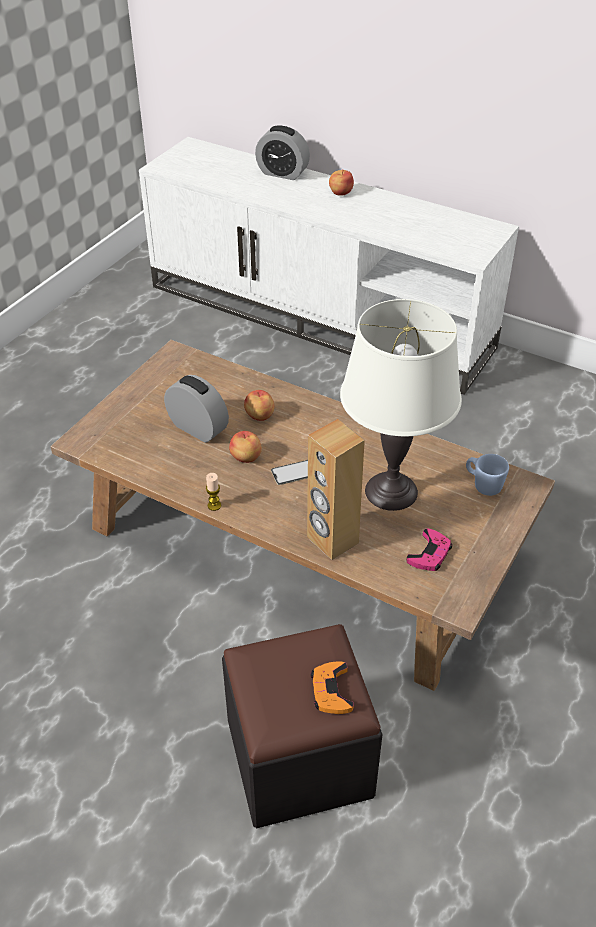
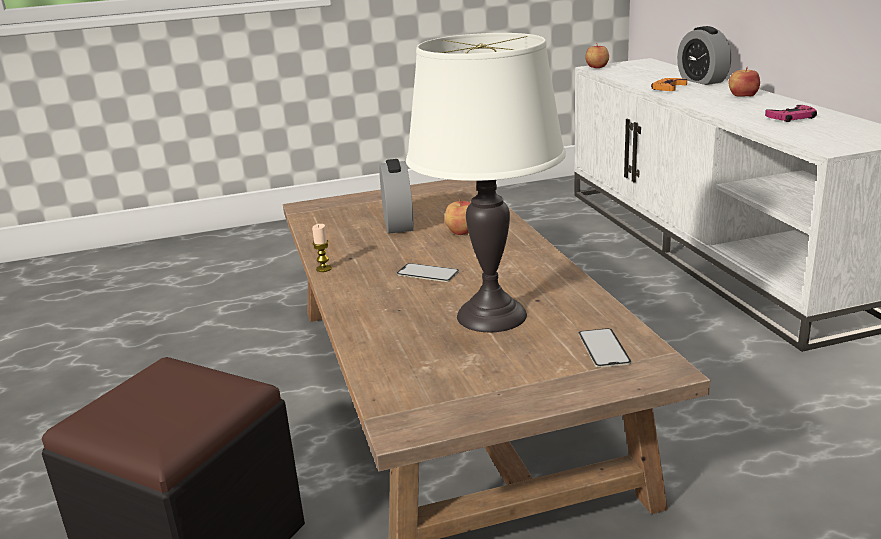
camera: 45 degrees right, 20 degrees down
apple [229,431,262,463] -> apple moved to [585,43,609,68]
brown speaker [307,419,365,560] -> none
orange game controller [311,661,354,714] -> orange game controller moved to [651,78,687,91]
pink game controller [406,528,452,571] -> pink game controller moved to [765,105,817,122]
blue mug [466,454,509,496] -> phone [578,328,631,368]

